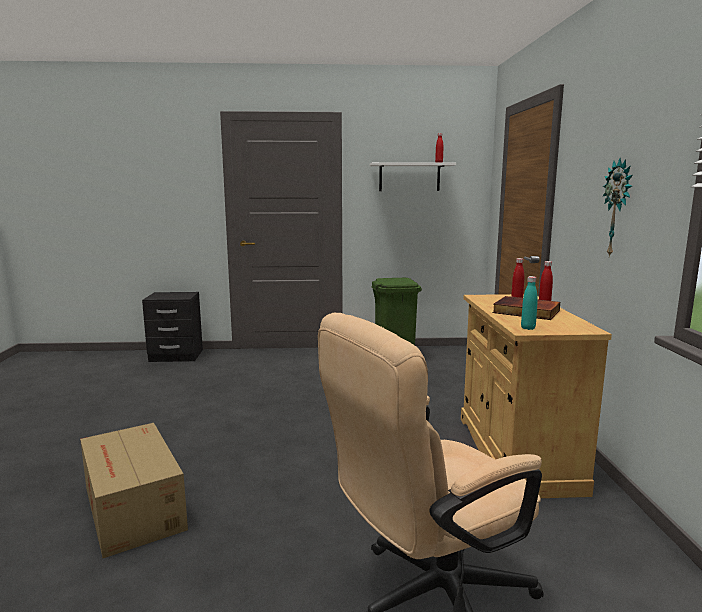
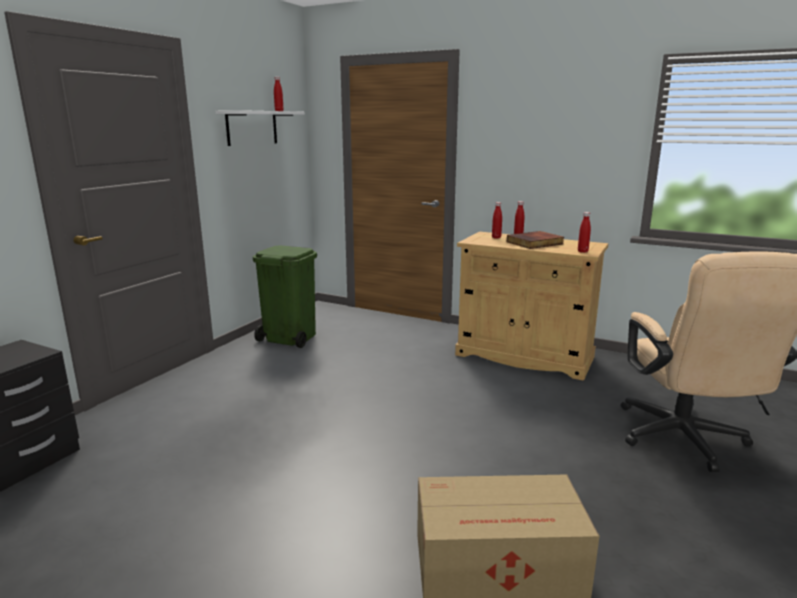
camera: 60 degrees left, 5 degrees up
turquoise bottle [521,276,538,330] -> red bottle [578,212,591,253]
wall clock [603,158,632,257] -> none

